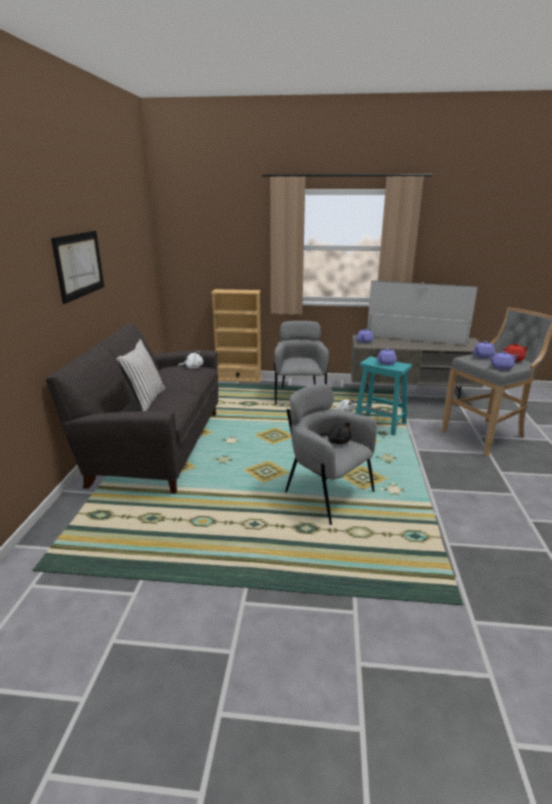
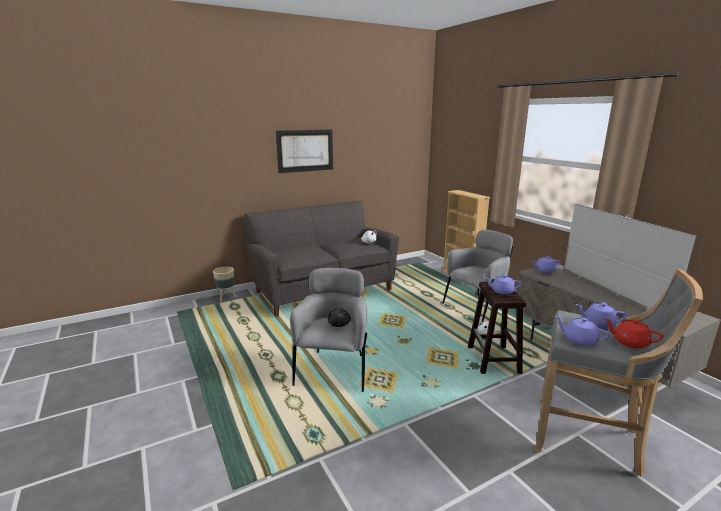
camera: 55 degrees right, 5 degrees down
white pillow [116,339,165,411] -> none
turquoise stool [355,356,412,435] -> brown stool [468,282,526,374]
none -> beige planter [213,267,237,302]

